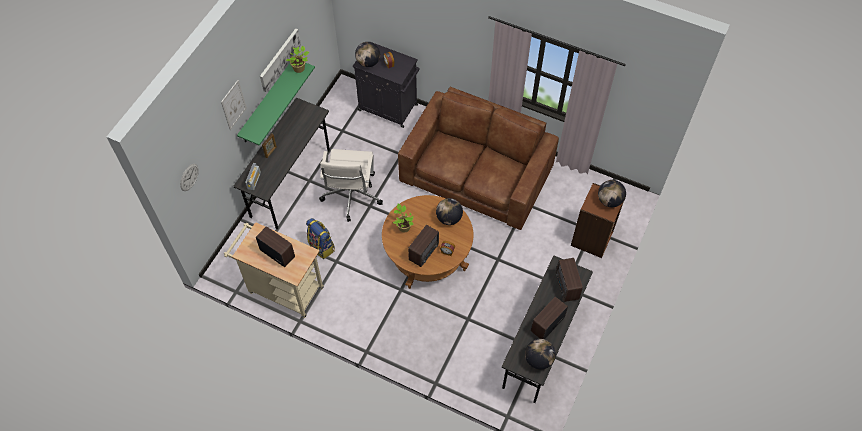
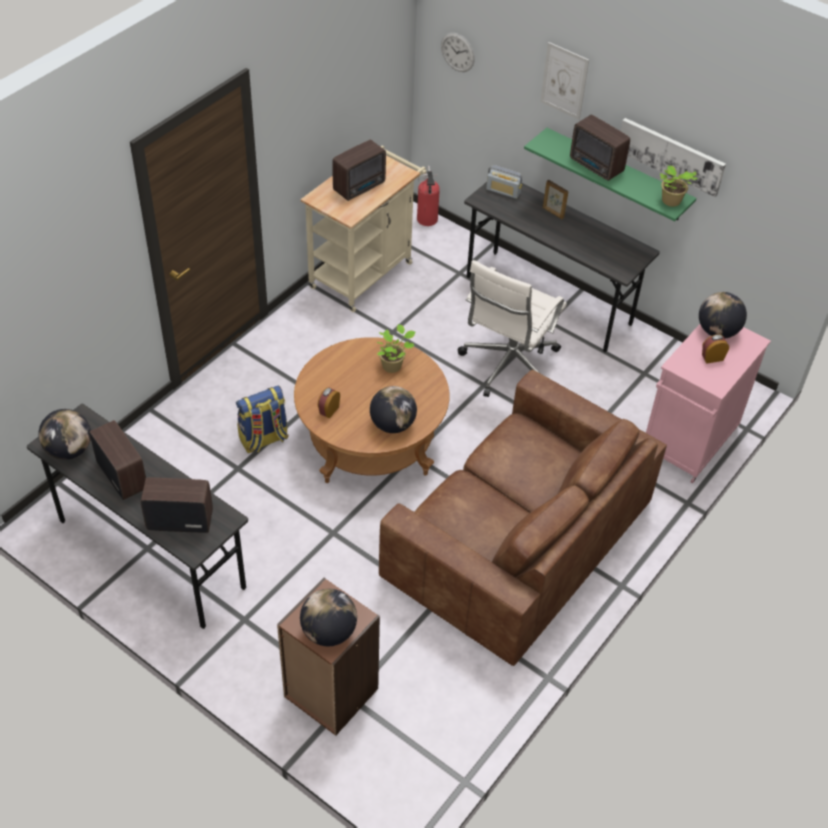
camera: 100 degrees right, 10 degrees down
backpack [306,218,335,259] -> backpack moved to [236,386,289,453]
white office chair [319,149,383,222] -> white office chair turned 75 degrees counterclockwise [458,260,567,397]
black cabinet [352,41,419,128] -> pink cabinet [646,324,771,484]
radio [408,225,439,267] -> radio moved to [570,115,630,181]
none -> fire extinguisher [417,166,440,226]

